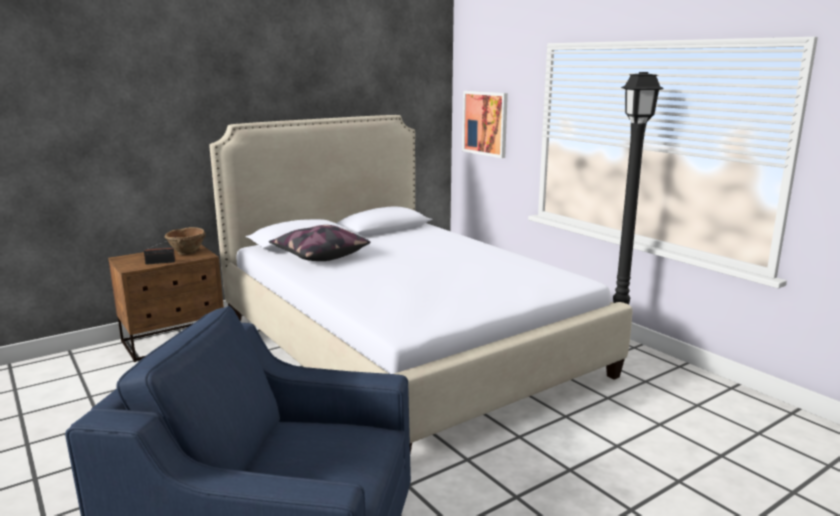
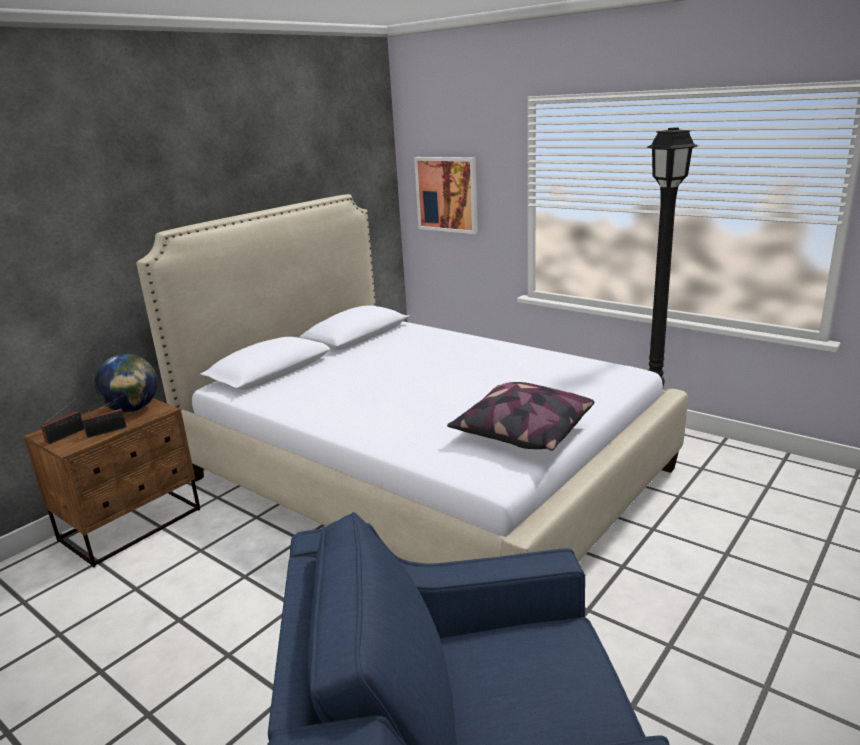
camera: 15 degrees left, 5 degrees up
brown bowl [165,227,205,255] -> globe [94,354,158,412]
pillow [269,225,370,261] -> pillow moved to [447,382,594,451]
none -> radio [41,397,84,444]

